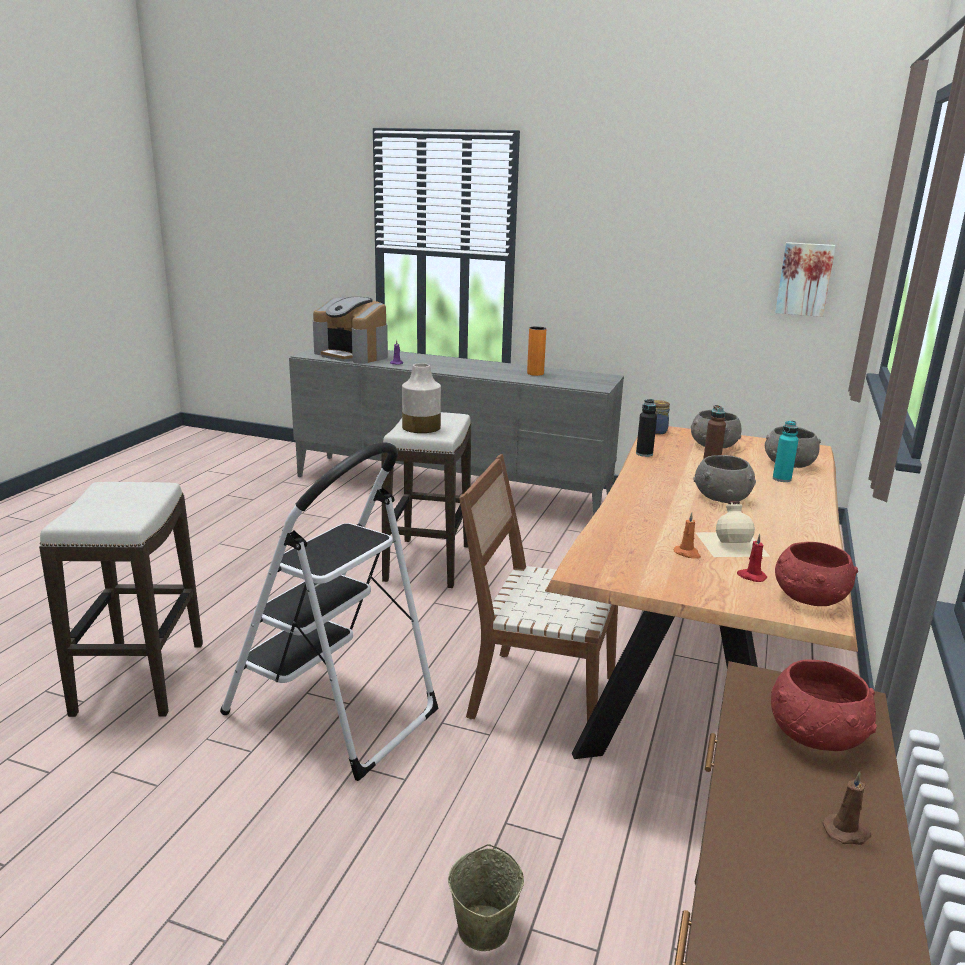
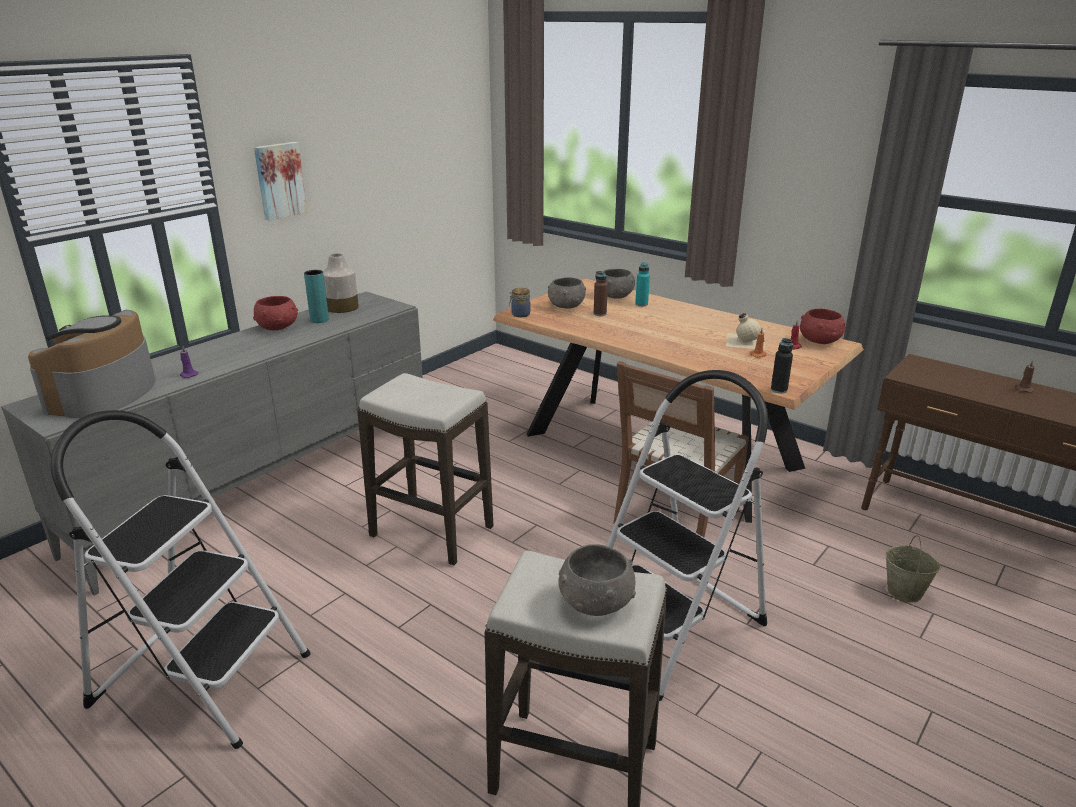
camera: 70 degrees left, 5 degrees up
coffee machine [313,297,388,364] -> coffee machine turned 135 degrees clockwise [28,310,156,419]
beige vase [402,363,441,433] -> beige vase moved to [323,253,359,313]
orange vase [527,326,546,376] -> turquoise vase [304,270,329,323]
black bottle [636,399,657,457] -> black bottle moved to [771,338,793,394]
grey bowl [693,455,756,503] -> grey bowl moved to [559,544,636,616]
red bowl [771,659,877,751] -> red bowl moved to [253,296,298,330]
picture [775,242,836,317] -> picture moved to [254,142,307,221]
none -> step ladder [50,410,311,749]

